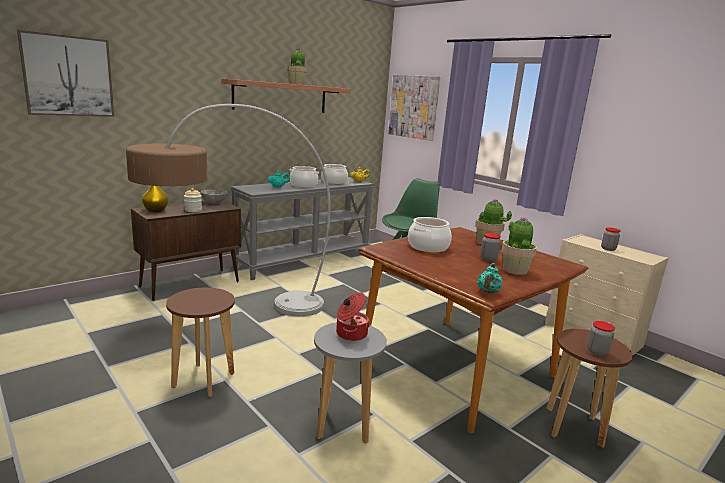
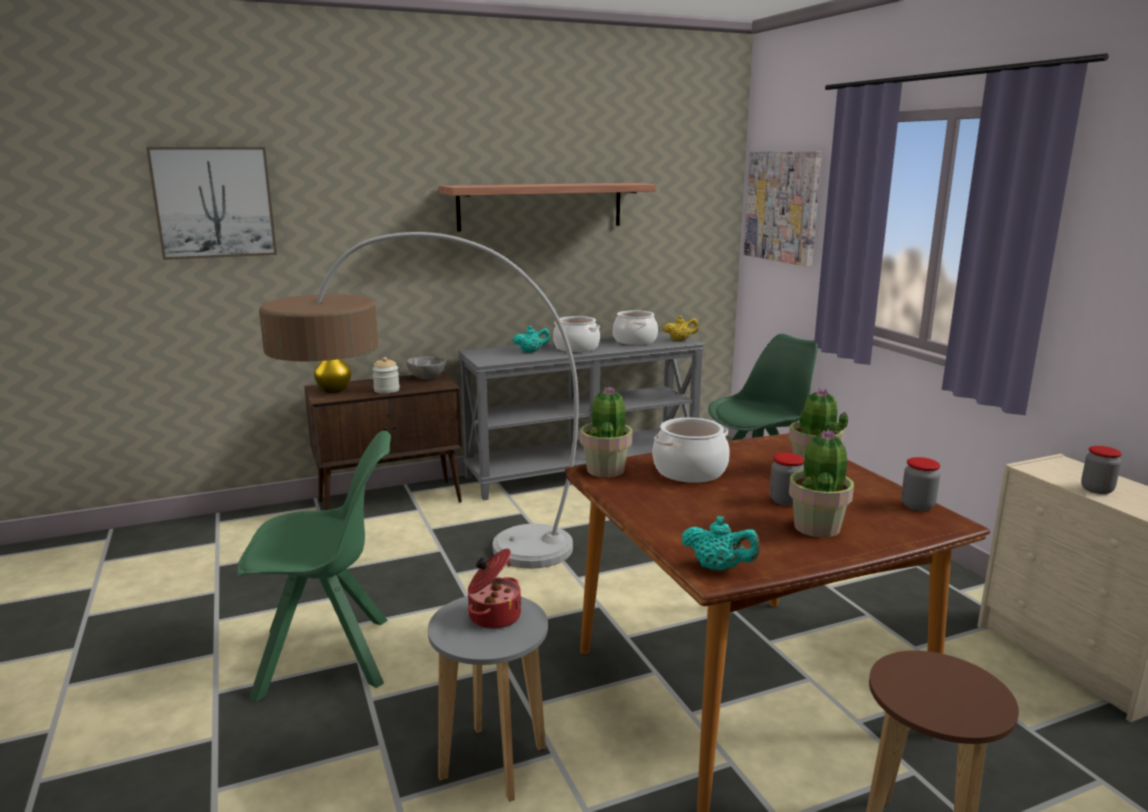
camera: 20 degrees right, 0 degrees up
brown stool [166,288,235,397] -> green chair [237,431,391,702]
potted plant [287,48,307,85] -> potted plant moved to [580,387,632,478]
turquoise teapot [477,263,502,293] -> turquoise teapot turned 105 degrees counterclockwise [681,516,761,571]
jar [587,321,615,356] -> jar moved to [901,457,940,511]

